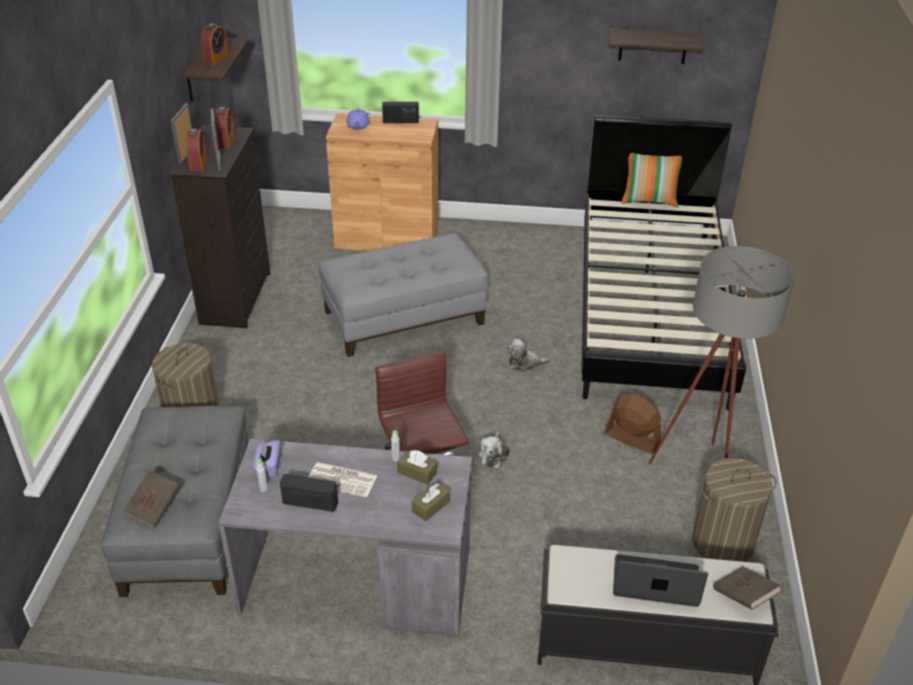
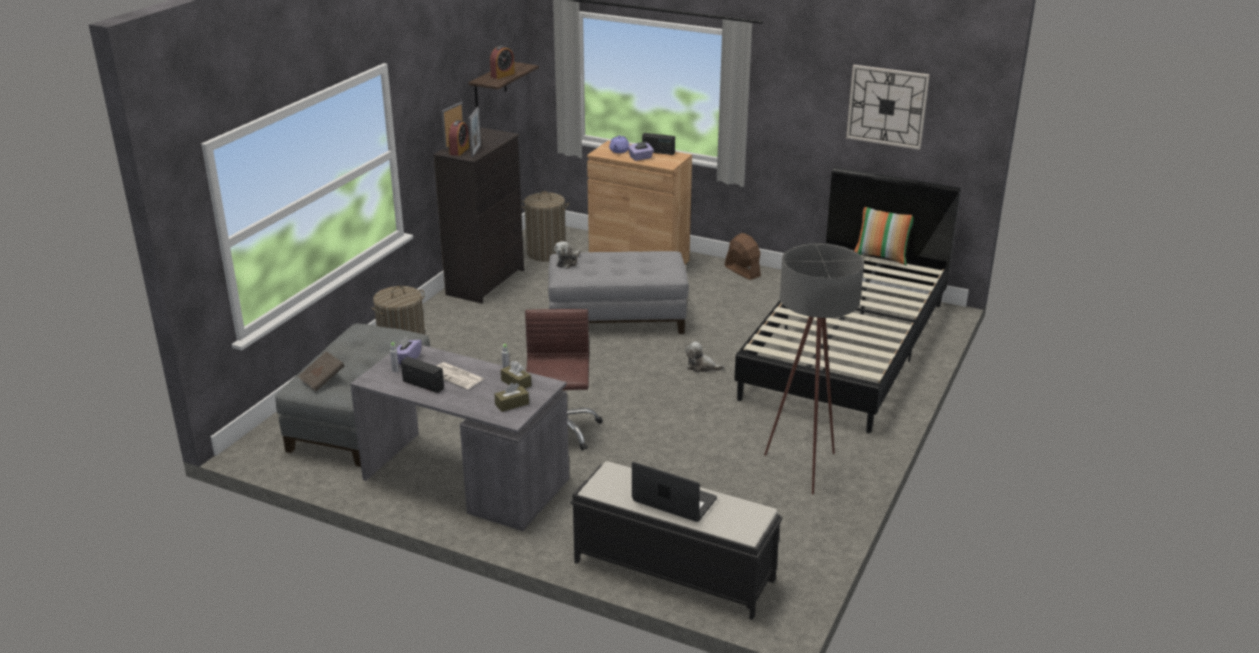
camera: 20 degrees right, 10 degrees down
alarm clock [214,107,235,148] -> none
plush toy [478,432,509,468] -> plush toy moved to [554,241,580,269]
brown fan [604,393,661,454] -> brown fan moved to [725,233,761,280]
shelf [609,28,704,64] -> wall clock [846,65,930,150]
laundry basket [692,458,777,562] -> laundry basket moved to [521,191,569,262]
brown book [713,566,781,610] -> none
none -> purple tissue box [628,142,654,161]

